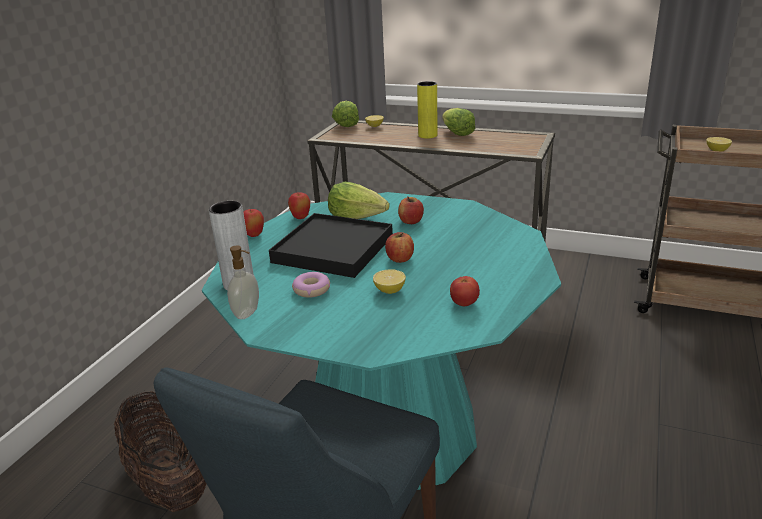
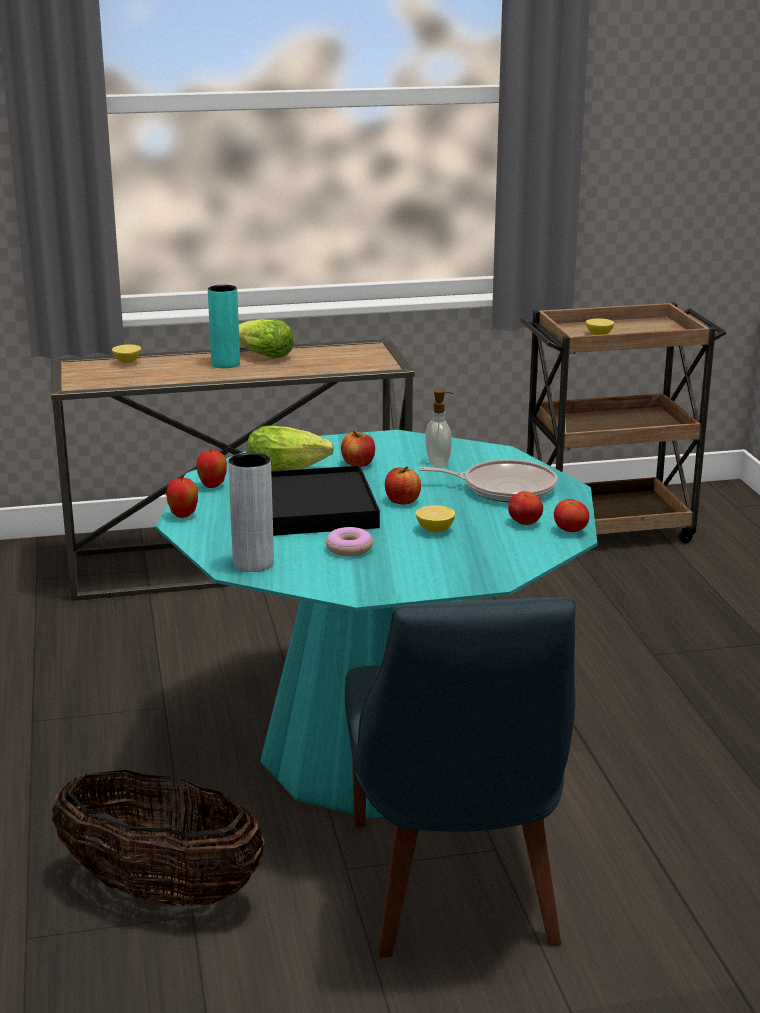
camera: 35 degrees left, 5 degrees down
soap dispenser [227,245,259,319] -> soap dispenser moved to [425,389,454,468]
lettuce [332,101,359,127] -> none
yellow vase [417,81,438,139] -> turquoise vase [208,285,240,368]
none -> frying pan [419,459,558,502]
none -> tomato [554,499,589,532]

